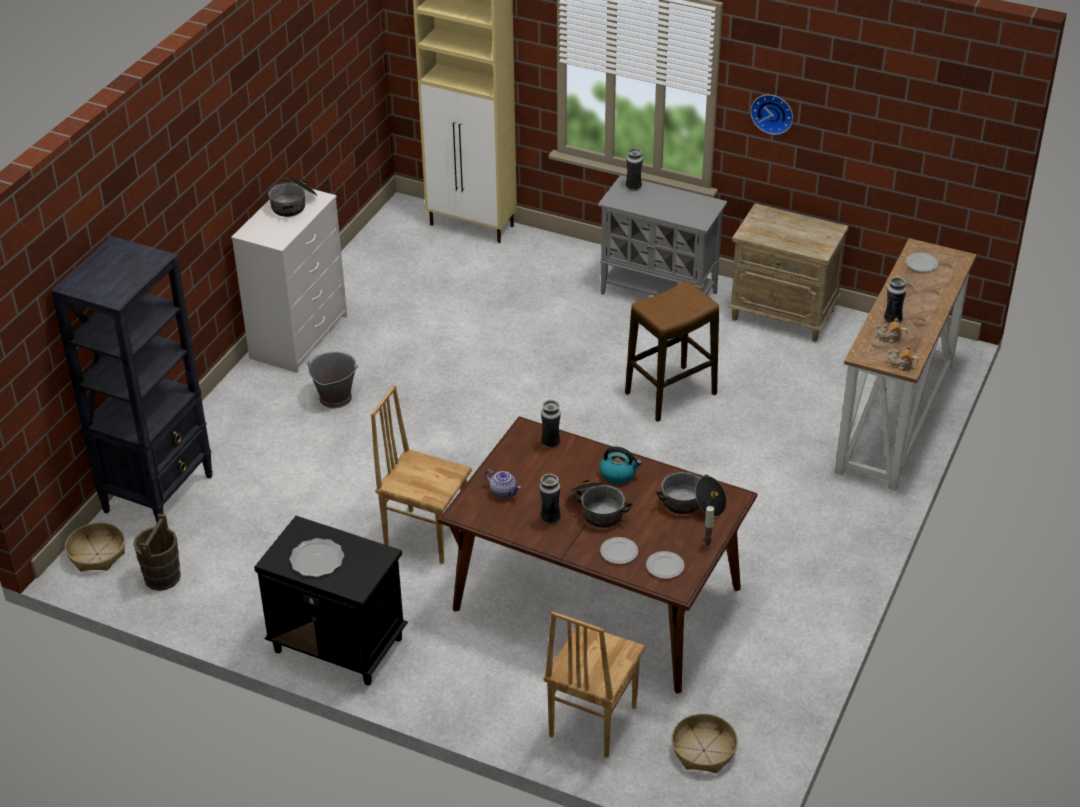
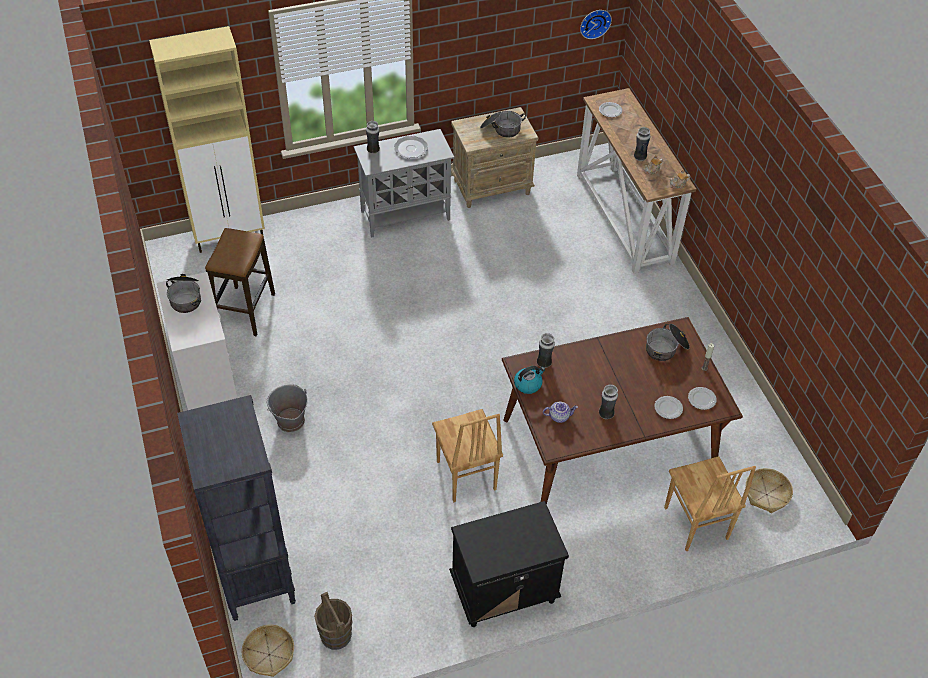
camera: 45 degrees left, 10 degrees up
plate [289,538,344,577] -> plate moved to [394,136,428,158]
brown chair [371,385,472,564] -> brown chair turned 90 degrees counterclockwise [432,409,503,502]
cooking pot [567,480,633,528] -> cooking pot moved to [480,111,526,137]
kettle [600,446,642,484] -> kettle moved to [514,366,545,394]
stool [625,280,719,422] -> stool moved to [205,228,275,336]
wall clock [750,95,793,135] -> wall clock moved to [580,10,612,39]

